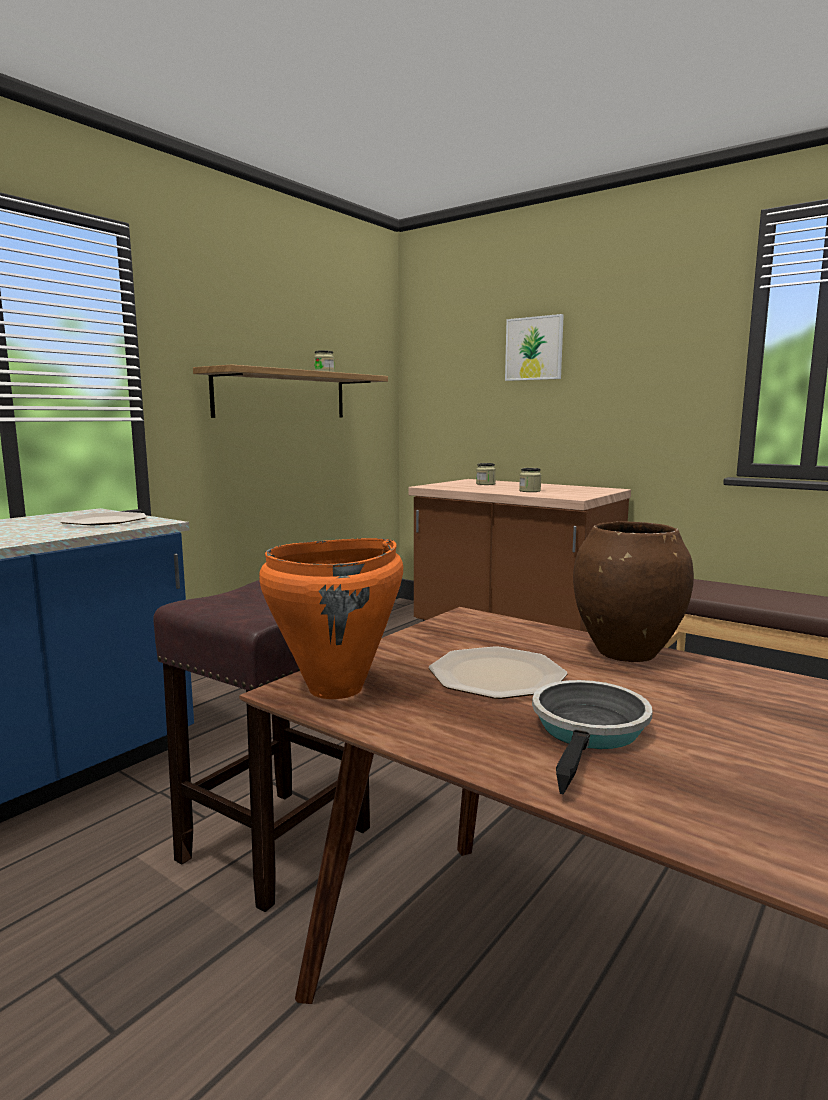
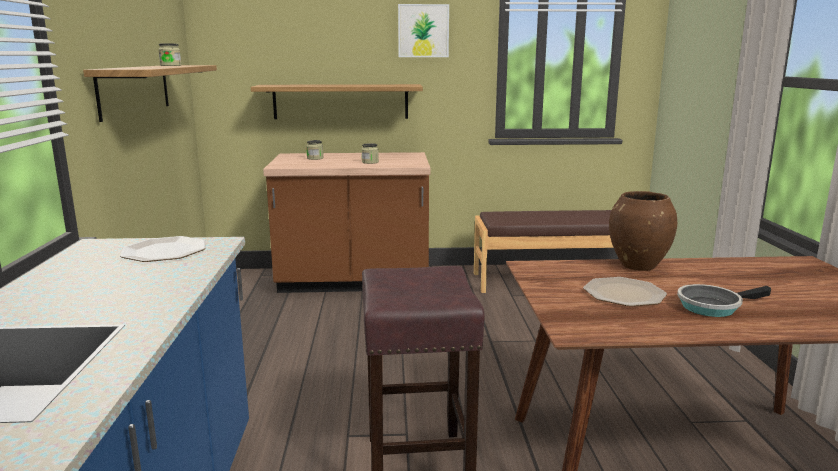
camera: 40 degrees left, 5 degrees up
orange cooking pot [259,538,403,699] -> none
picture [505,314,564,381] -> picture moved to [398,4,449,57]
frying pan [532,680,653,794] -> frying pan turned 90 degrees counterclockwise [677,284,771,317]
none -> shelf [251,84,423,119]

